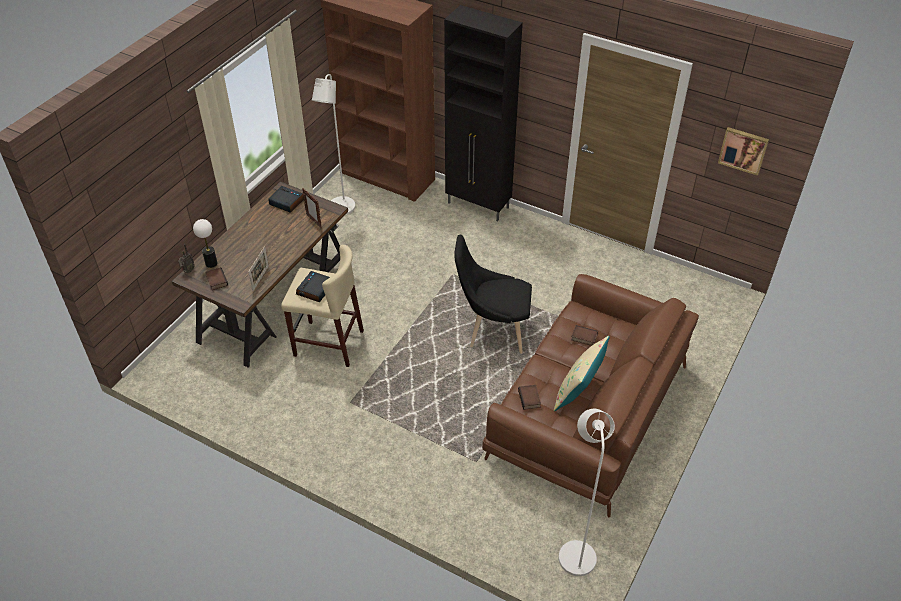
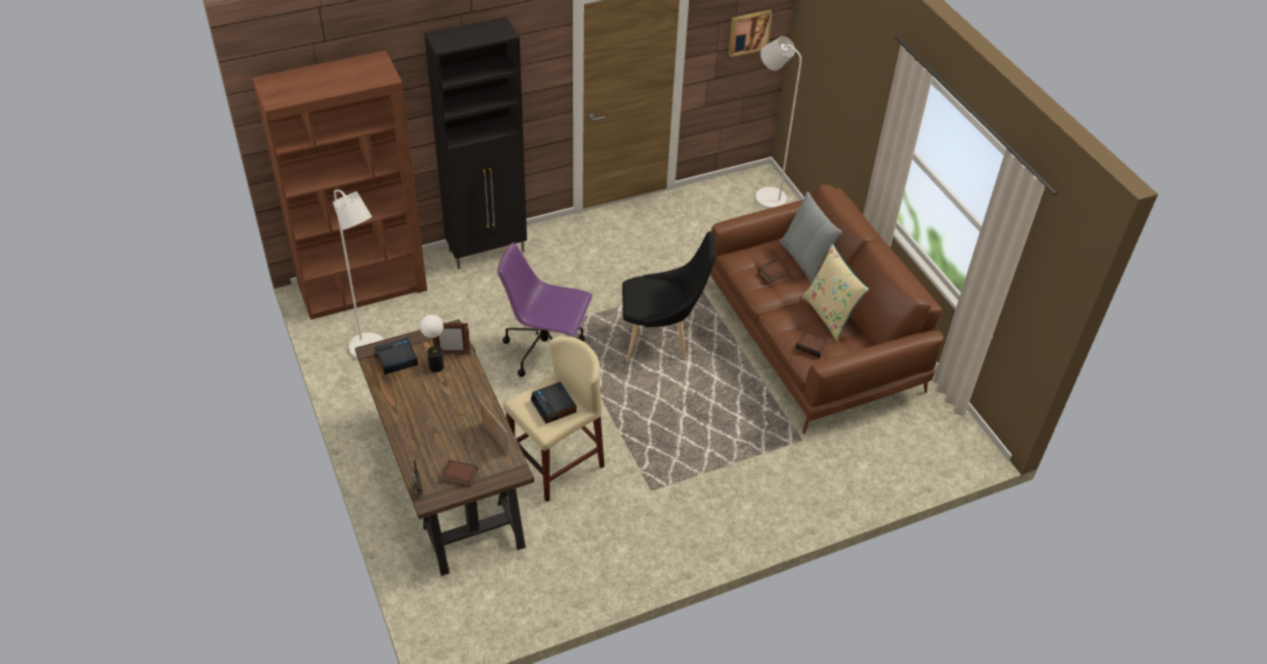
camera: 55 degrees left, 0 degrees up
table lamp [193,219,217,268] -> table lamp moved to [420,315,444,372]
black chair [454,235,532,354] -> black chair turned 135 degrees counterclockwise [622,231,716,362]
white floor lamp [558,409,615,576] -> white floor lamp moved to [755,36,802,209]
none -> purple office chair [497,242,593,377]
none -> pillow [779,192,842,284]

